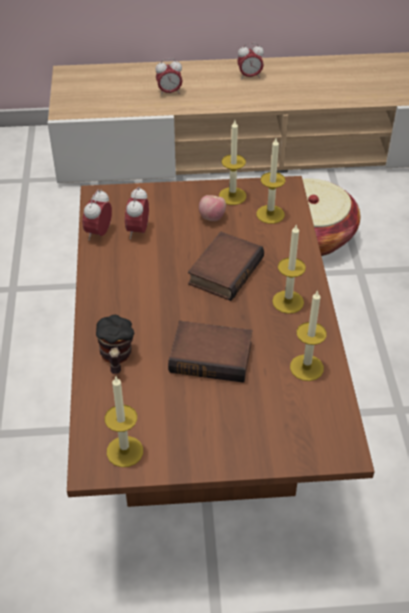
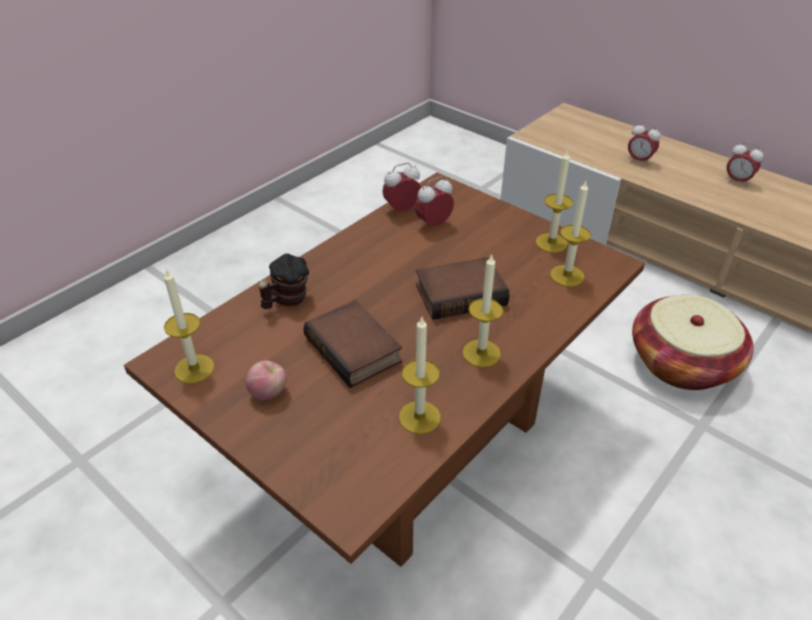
camera: 45 degrees right, 5 degrees down
apple [199,195,226,221] -> apple moved to [246,360,287,401]

